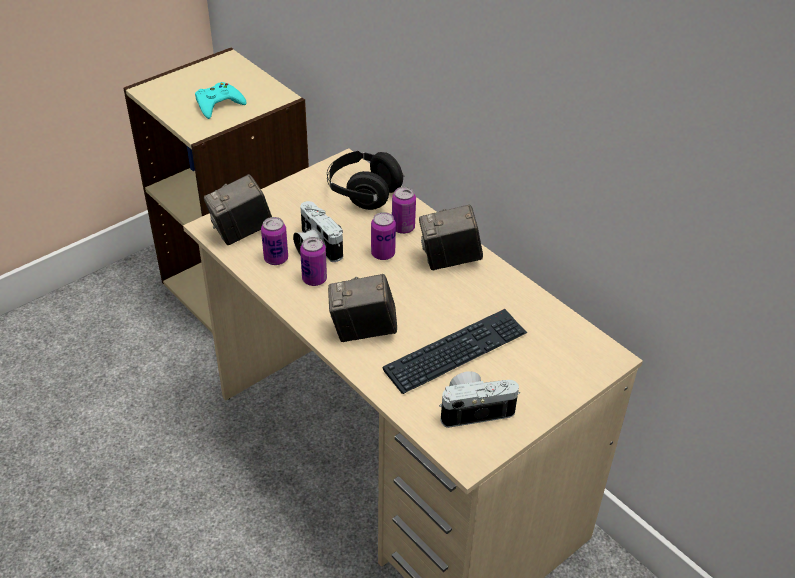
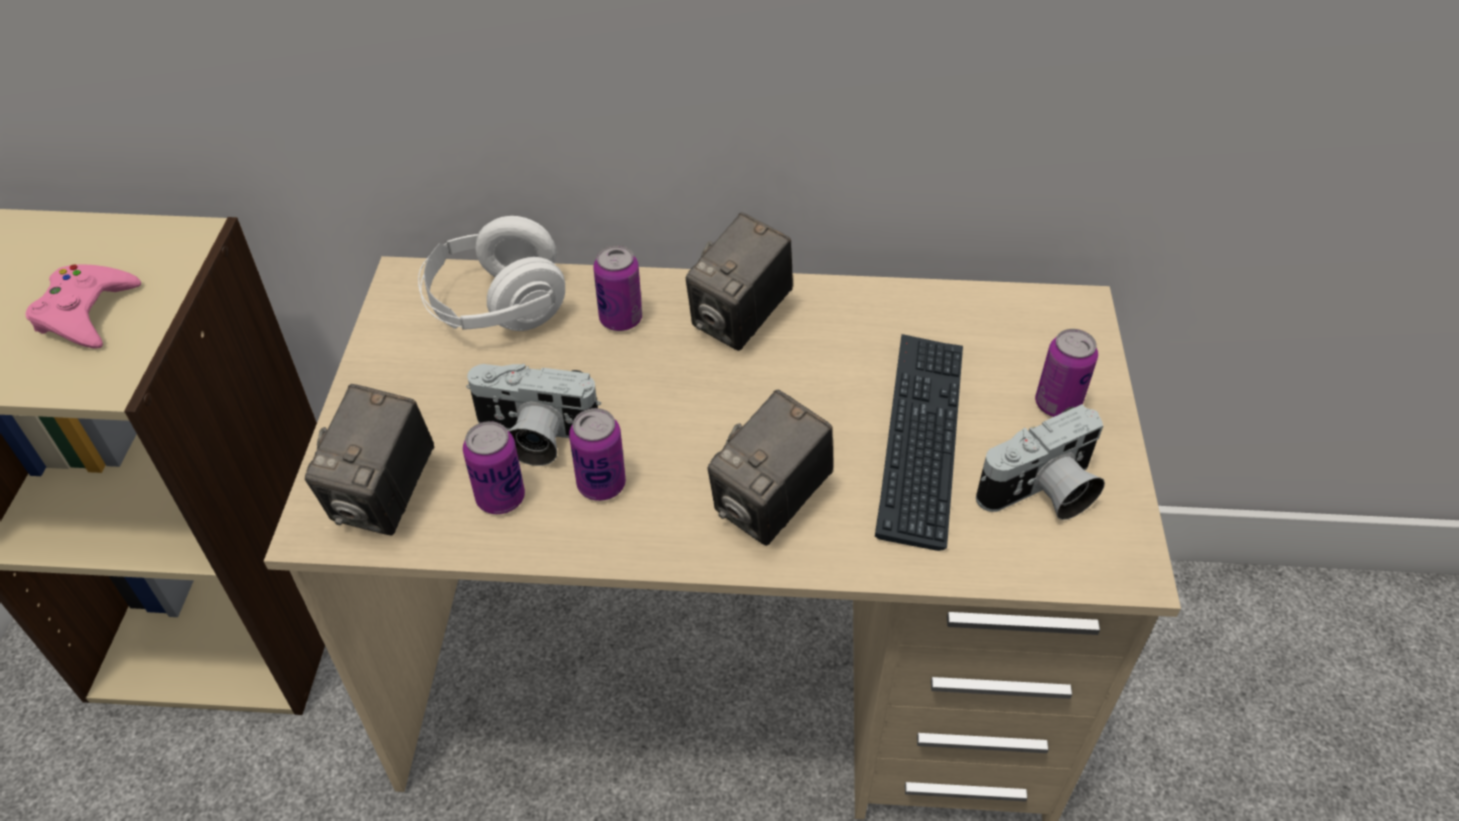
camera: 45 degrees left, 5 degrees up
turquoise game controller [195,82,246,119] -> pink game controller [26,264,141,349]
black headphones [327,151,405,210] -> white headphones [418,216,565,331]
can [371,212,396,260] -> can moved to [1035,329,1098,417]
camera [439,371,520,428] -> camera turned 150 degrees counterclockwise [976,404,1105,520]

